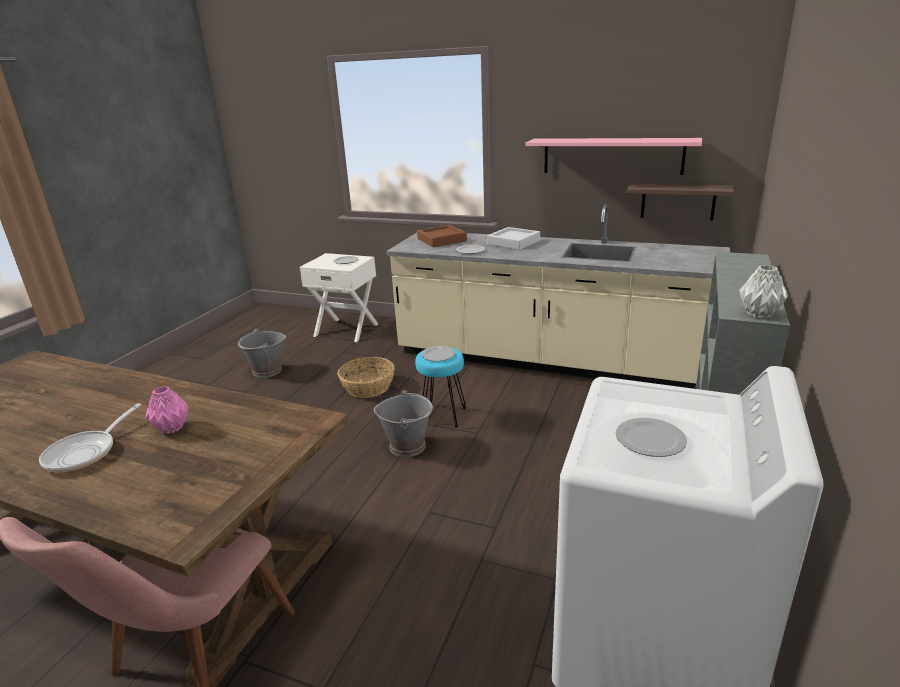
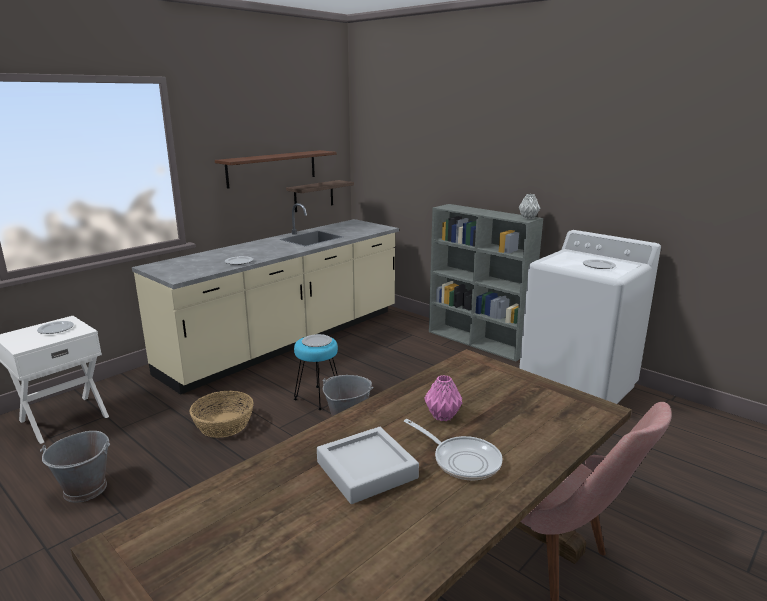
camera: 70 degrees left, 5 degrees down
brown tray [417,225,467,247] -> none
grey tray [487,227,540,250] -> grey tray moved to [317,427,419,504]
pink shelf [525,138,702,175] -> brown shelf [215,150,336,189]

